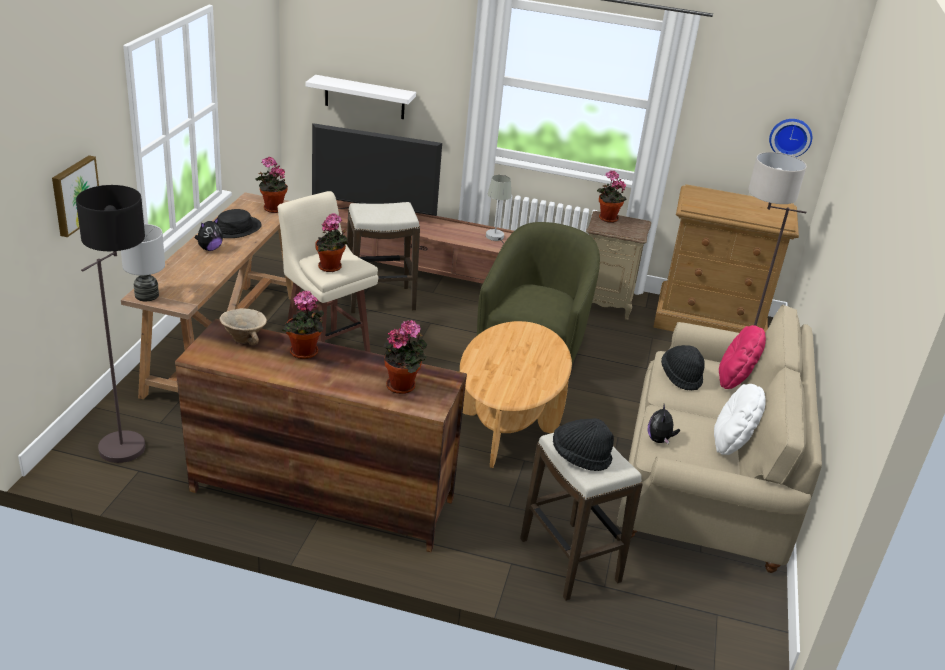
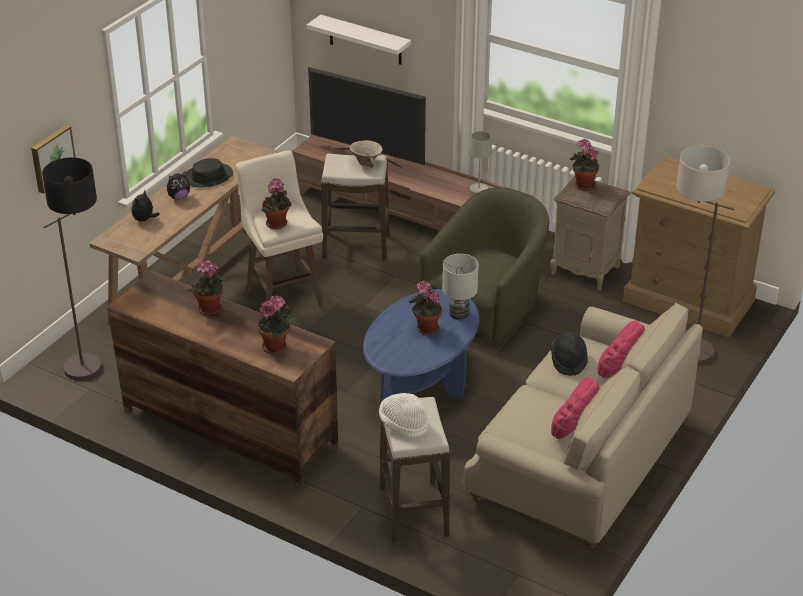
camera: 20 degrees right, 5 degrees up
grey table lamp [121,224,165,301] -> grey table lamp moved to [442,254,479,320]
beige bowl [220,308,267,346] -> beige bowl moved to [350,140,383,168]
potted plant [256,157,288,213] -> potted plant moved to [409,280,442,335]
brown coffee table [460,321,572,468] -> blue coffee table [363,289,480,402]
black hat [553,418,614,471] -> white hat [379,393,428,438]
plush toy [648,404,680,445] -> plush toy moved to [131,190,160,221]
white pillow [714,384,766,455] -> pink pillow [551,377,599,439]
wall clock [769,119,812,157] -> none

